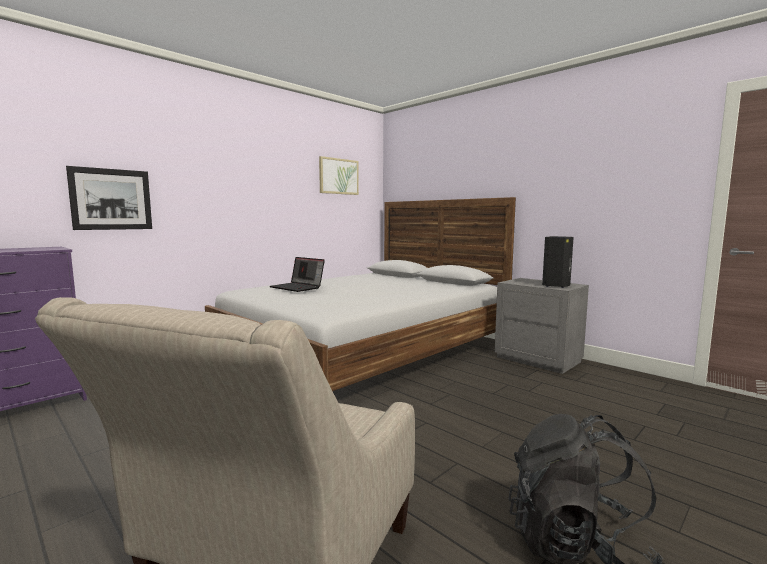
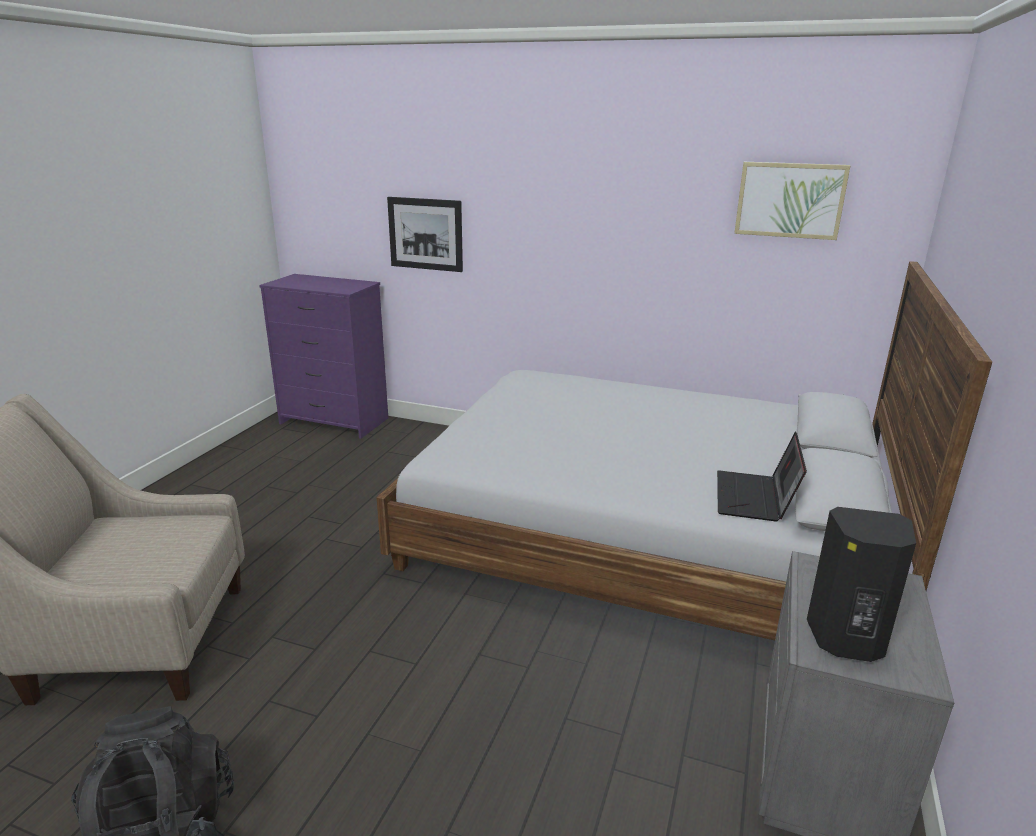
camera: 65 degrees right, 15 degrees up
laptop [270,257,325,292] -> laptop moved to [717,431,807,522]

